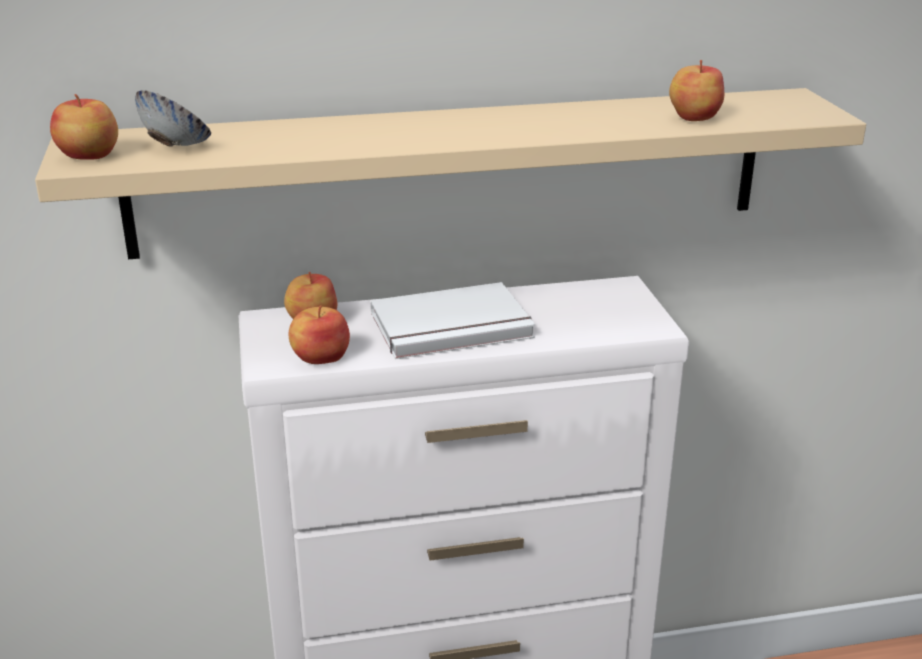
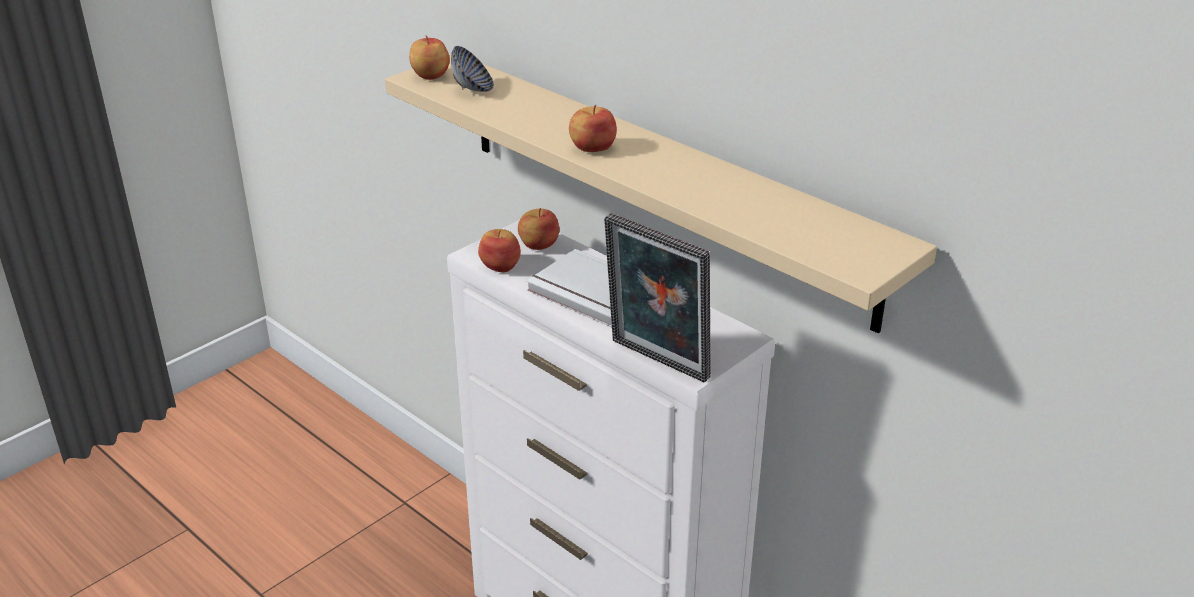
camera: 55 degrees right, 5 degrees up
apple [669,60,724,121] -> apple moved to [569,105,617,152]
none -> picture frame [604,213,711,382]

